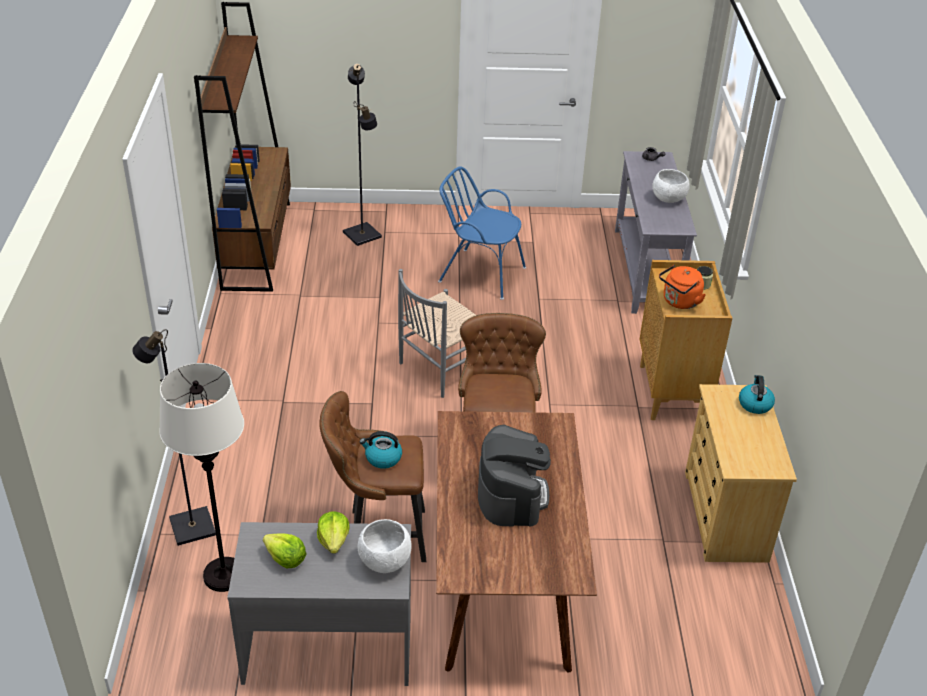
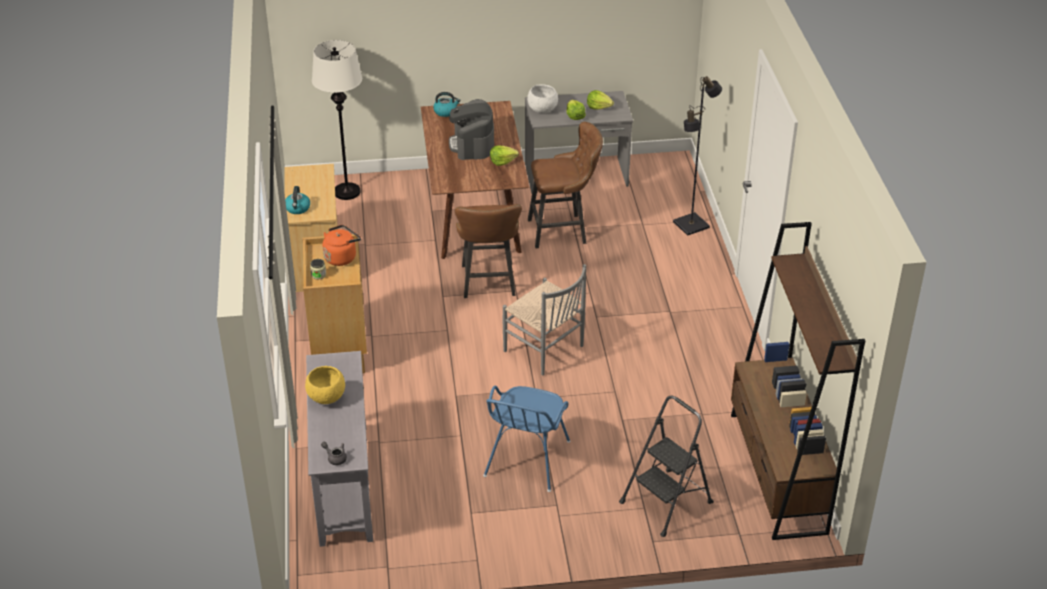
camera: 175 degrees right, 0 degrees up
white floor lamp [159,363,244,592] -> white floor lamp moved to [312,40,362,200]
black floor lamp [343,64,382,246] -> black step ladder [619,396,714,537]
kettle [360,431,402,469] -> kettle moved to [433,92,461,117]
grey chair [398,269,476,398] -> grey chair turned 90 degrees clockwise [503,264,586,375]
blue chair [438,166,526,300] -> blue chair turned 90 degrees clockwise [483,386,571,492]
white bowl [652,169,690,203] -> yellow bowl [305,366,345,404]
none -> lettuce [490,146,519,166]

